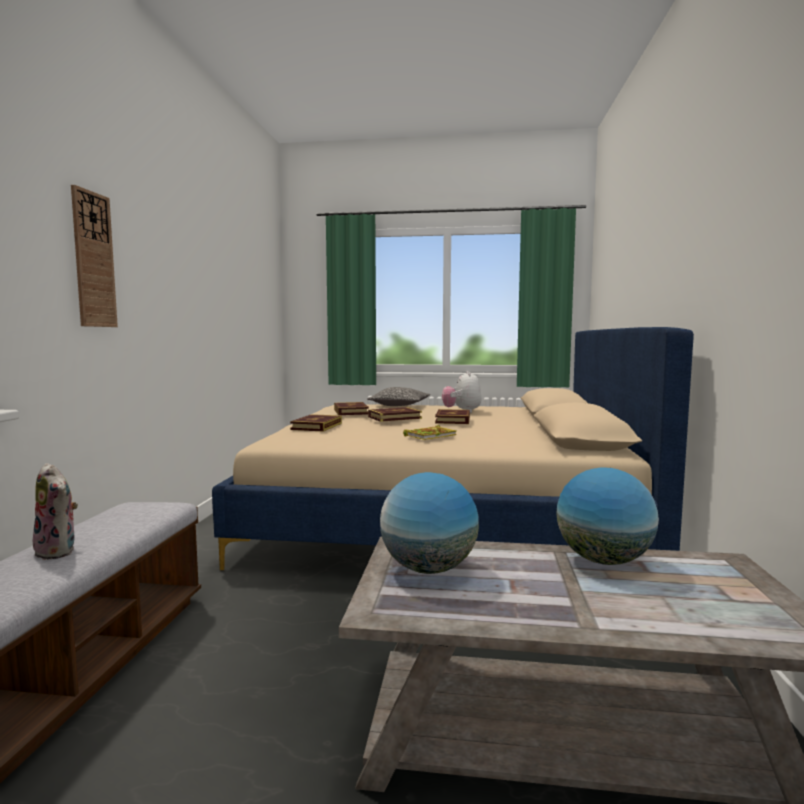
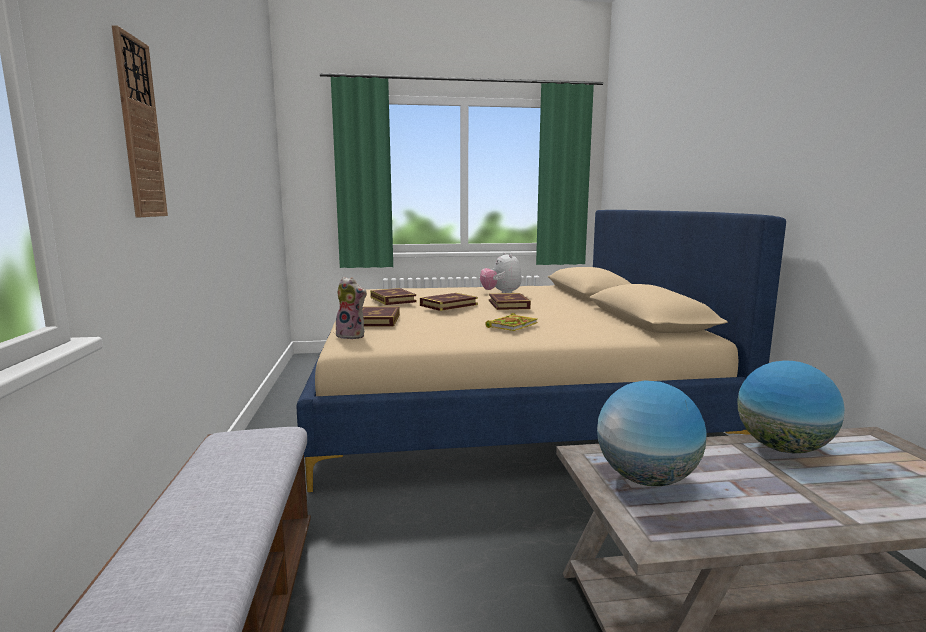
camera: 15 degrees left, 5 degrees up
plush toy [33,463,78,560] -> plush toy moved to [336,277,367,339]
pillow [367,387,430,406] -> none

